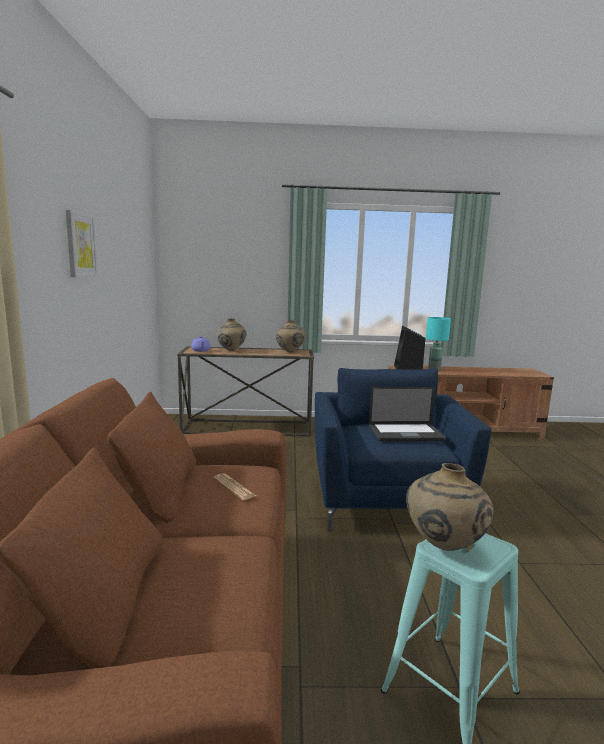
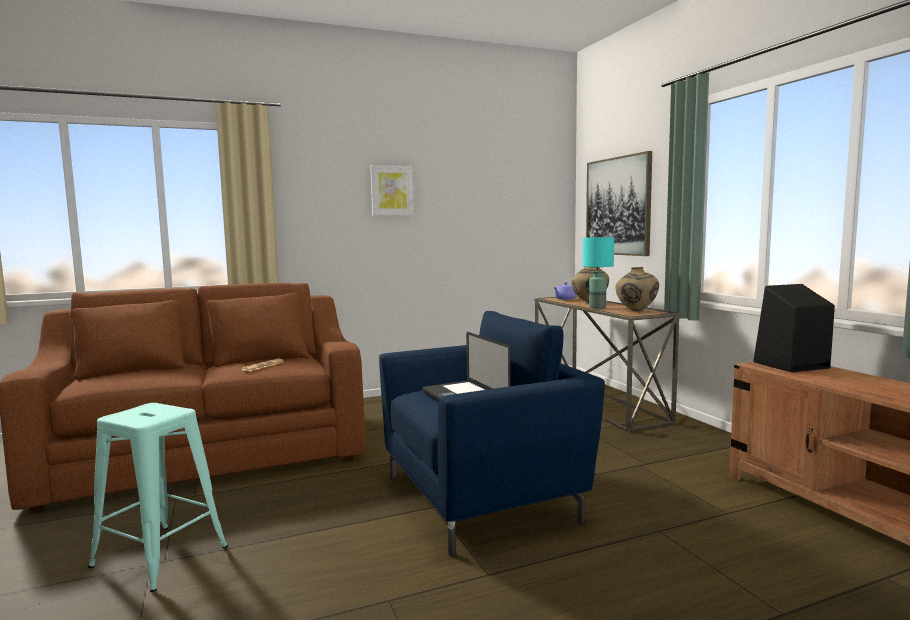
camera: 70 degrees right, 5 degrees down
beige vase [406,463,494,551] -> none
turquoise table lamp [426,317,451,370] -> turquoise table lamp moved to [583,237,614,309]
none -> picture [586,151,652,256]

